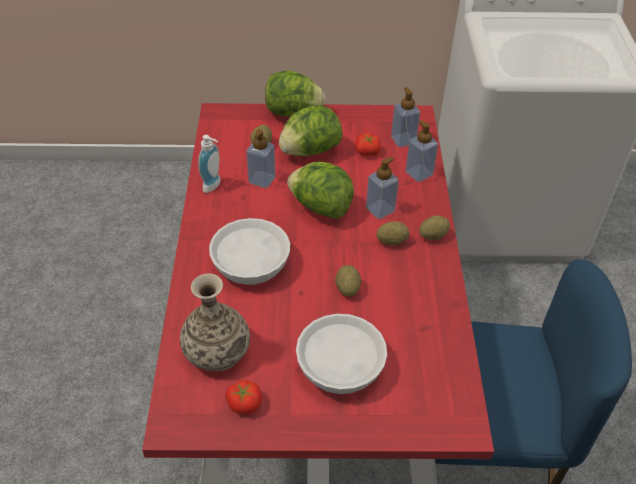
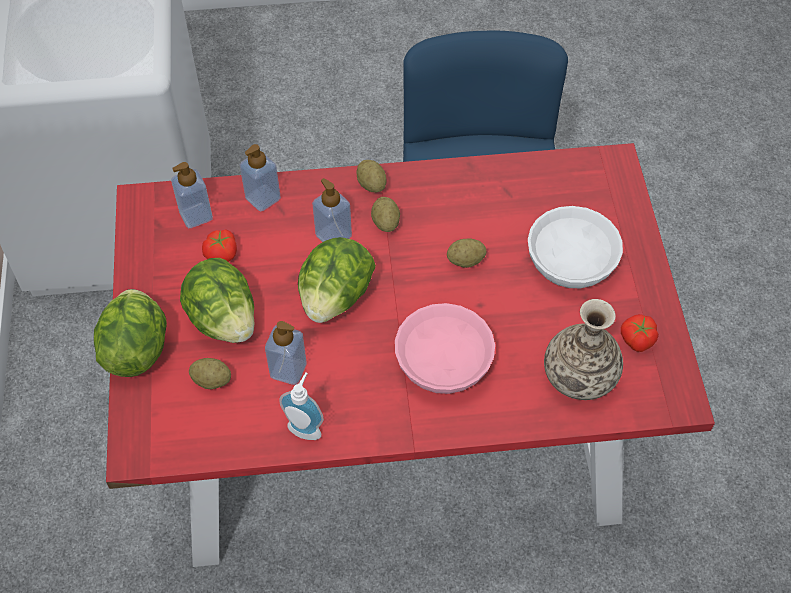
camera: 95 degrees left, 10 degrees up
white bowl [209,218,290,285] -> pink bowl [395,303,495,394]

